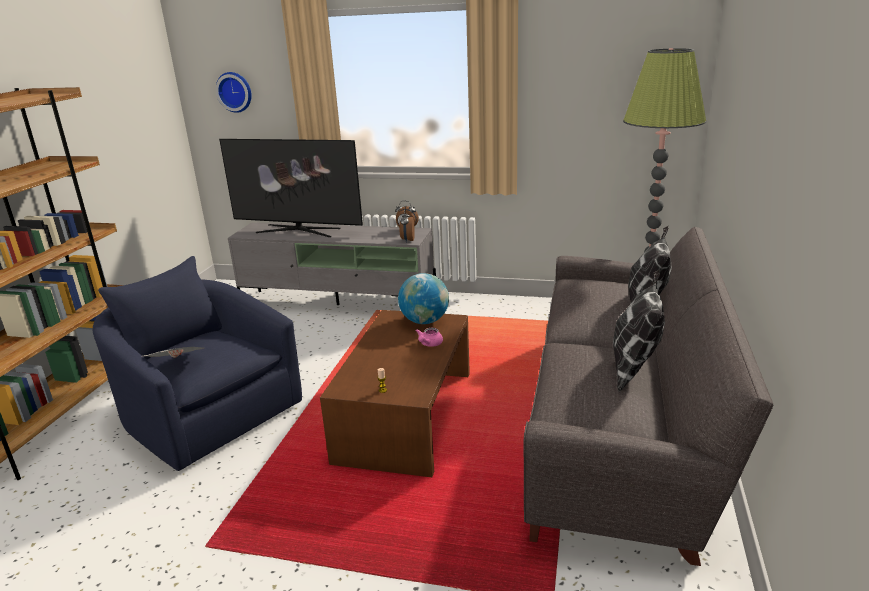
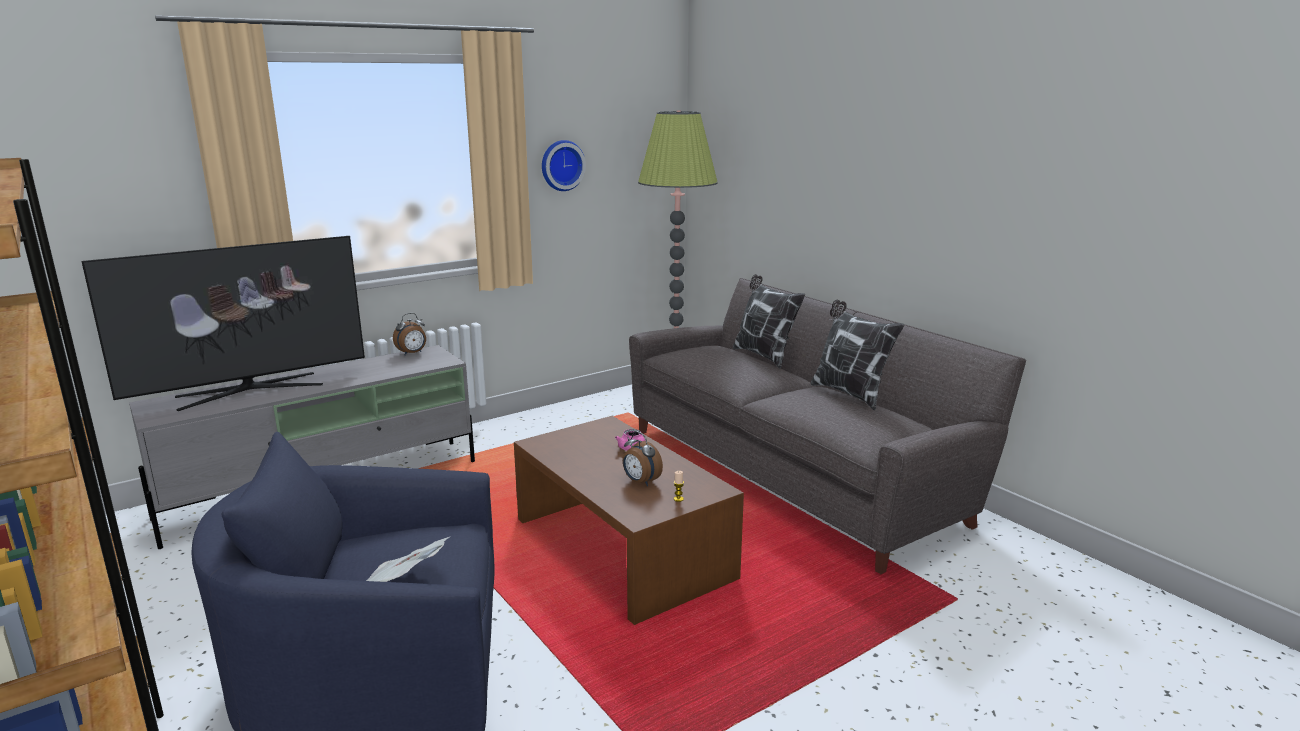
camera: 50 degrees left, 5 degrees down
wall clock [215,72,252,113] -> wall clock moved to [542,140,586,191]
globe [398,273,449,324] -> none
alarm clock [399,210,415,243] -> alarm clock moved to [623,431,663,486]

